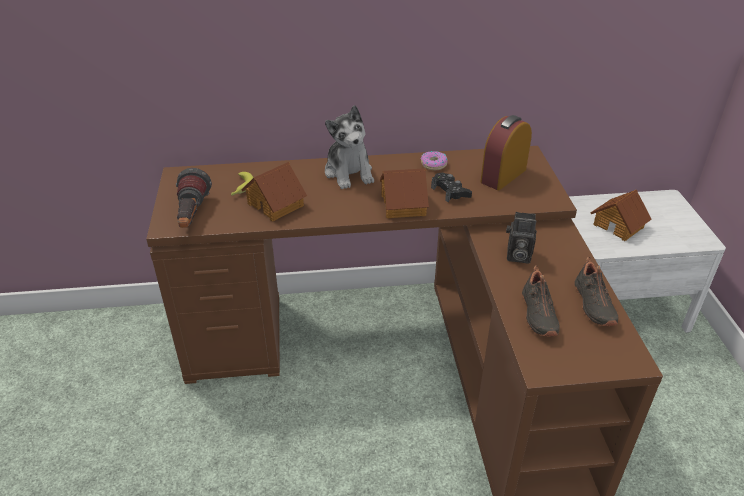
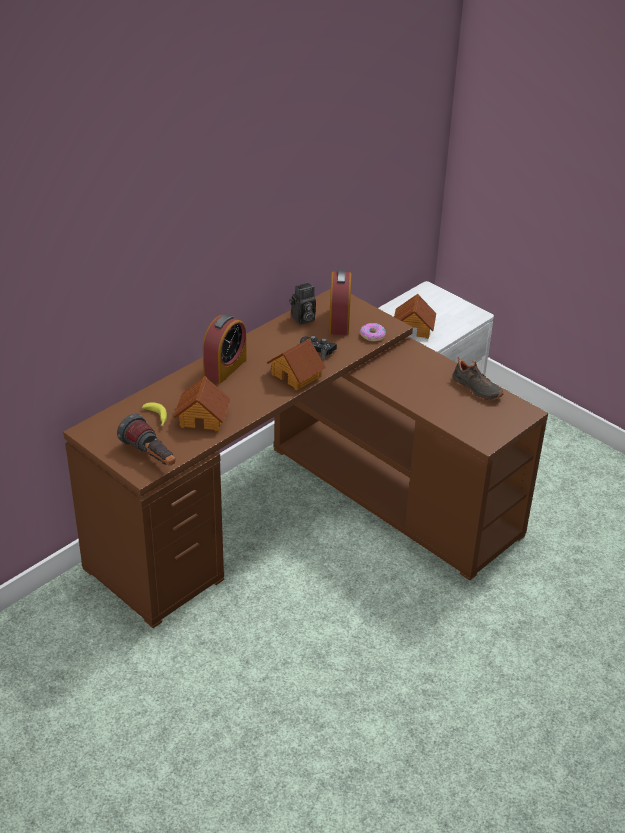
camera: 40 degrees left, 0 degrees up
plush toy [325,105,374,189] -> alarm clock [203,314,247,383]
donut [421,151,447,170] -> donut moved to [360,323,386,341]
camera [506,212,537,264] -> camera moved to [289,282,316,325]
black shoe [522,266,560,337] -> none

